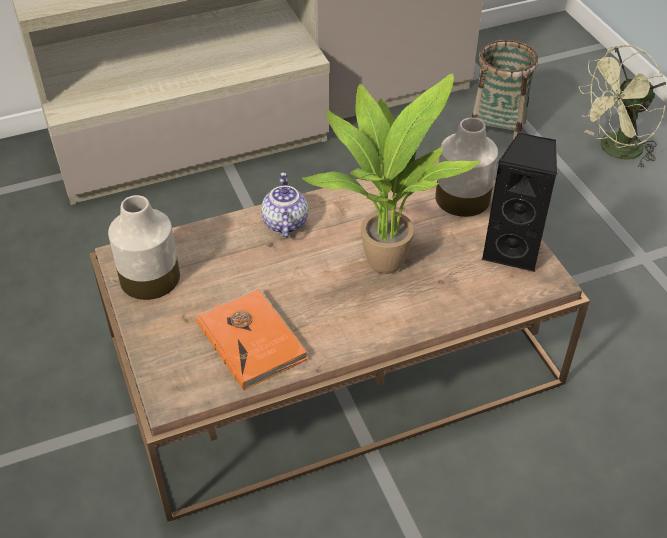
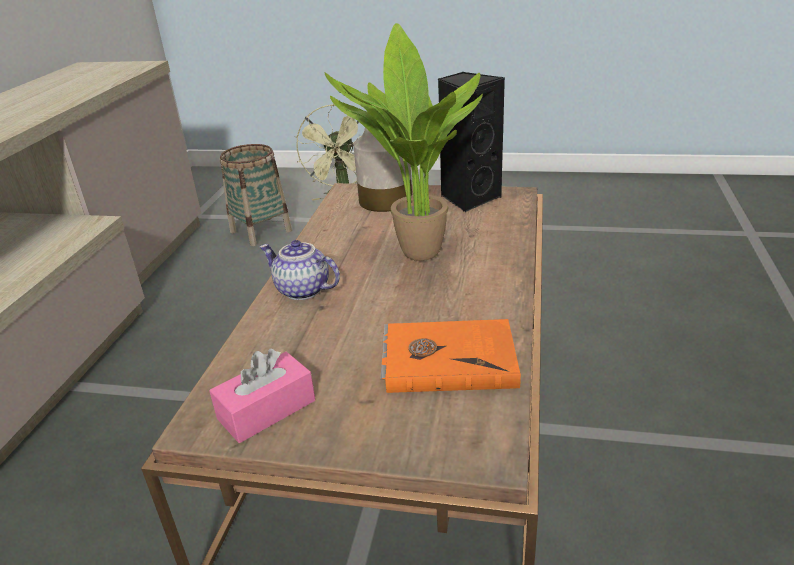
camera: 55 degrees left, 15 degrees down
beige vase [108,195,180,300] -> pink tissue box [209,349,315,443]

